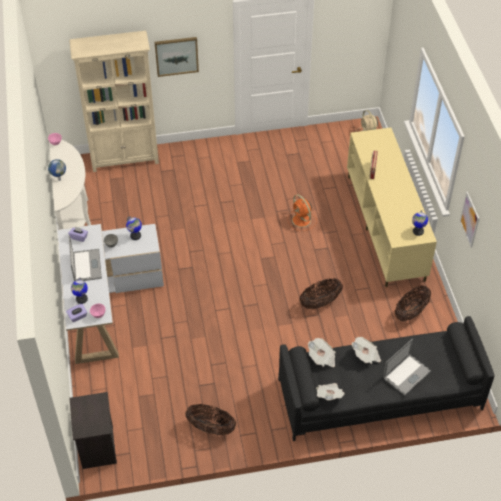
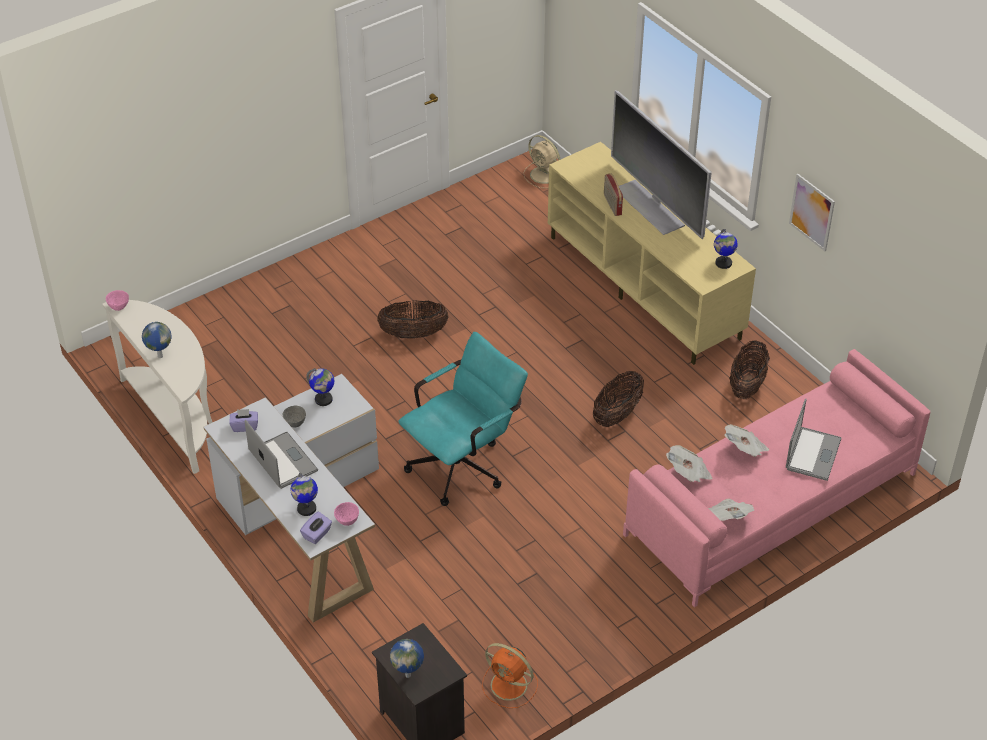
camera: 25 degrees left, 5 degrees down
beige bookcase [69,31,159,172] -> none
picture [154,37,199,77] -> none
basket [185,404,236,435] -> basket moved to [377,300,449,339]
black sofa [278,316,494,441] -> pink sofa [623,349,930,607]
orange fan [287,195,317,231] -> orange fan moved to [482,643,538,708]
none -> globe [390,639,424,678]
none -> turquoise office chair [398,332,528,506]
none -> television [611,90,712,239]

